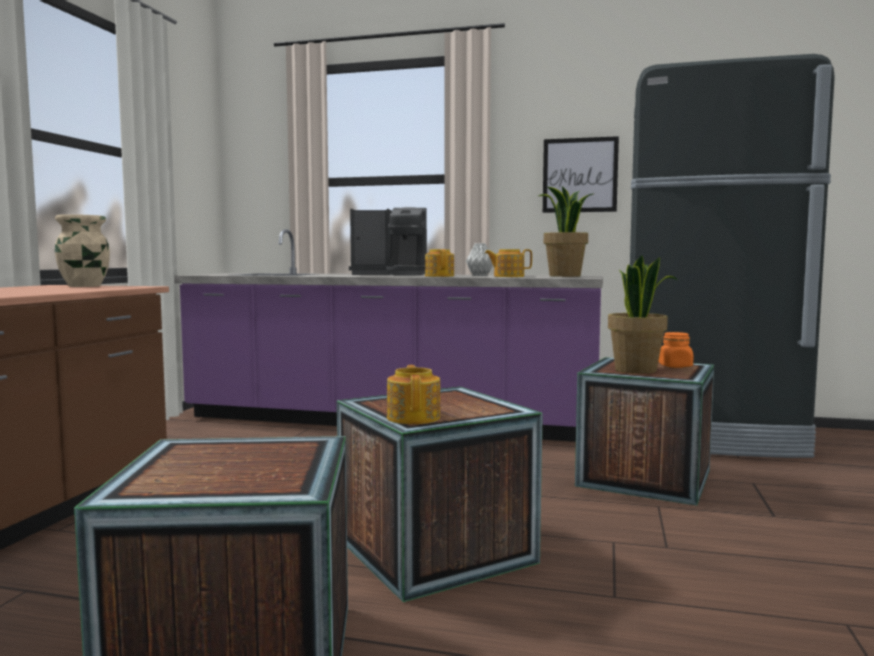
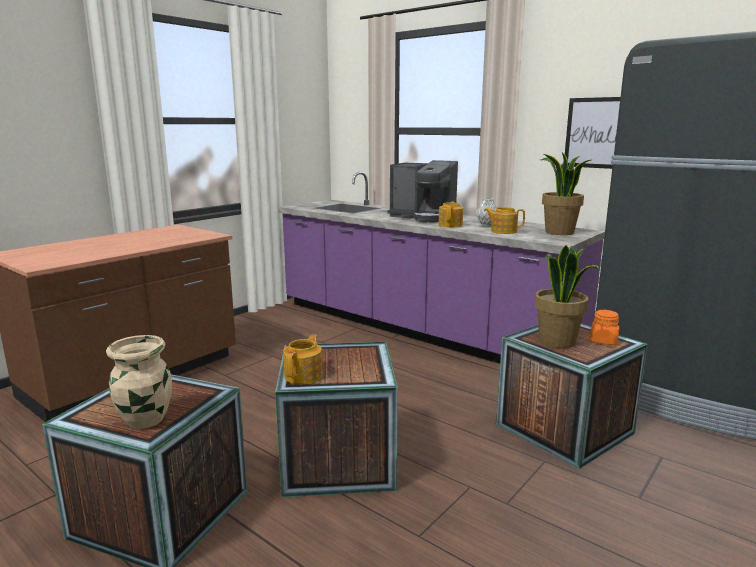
camera: 25 degrees right, 10 degrees up
beige vase [55,214,110,287] -> beige vase moved to [106,335,172,429]

